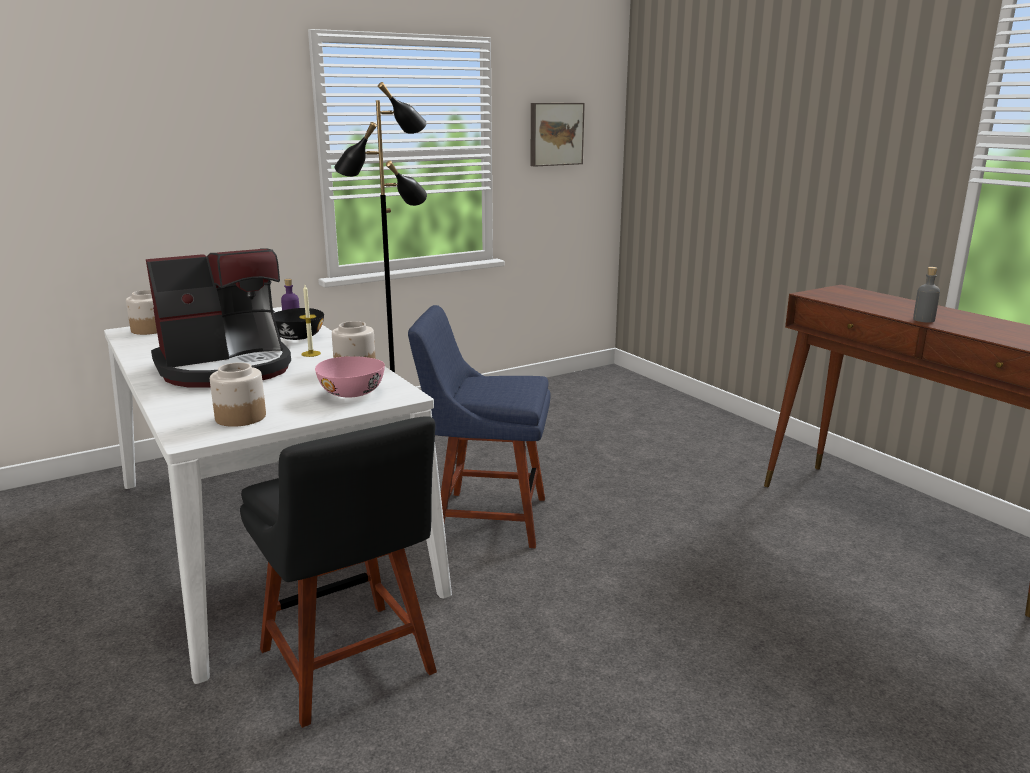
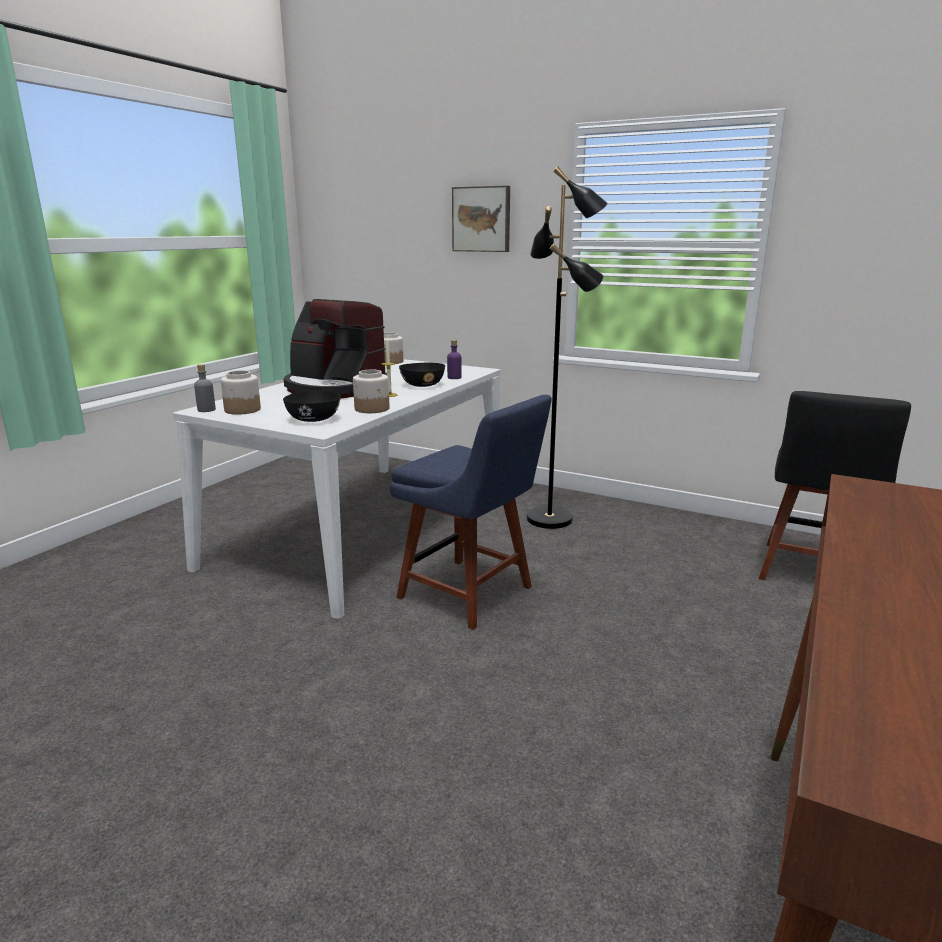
camera: 60 degrees right, 0 degrees up
black chair [240,416,437,728] -> black chair moved to [759,391,911,580]
pink bowl [315,356,385,397] -> black bowl [283,390,341,422]
blue chair [408,305,551,548] -> blue chair turned 150 degrees clockwise [390,395,552,630]
picture [530,103,585,167] -> picture moved to [452,186,510,252]
grey bottle [913,267,940,323] -> grey bottle moved to [194,364,216,412]

